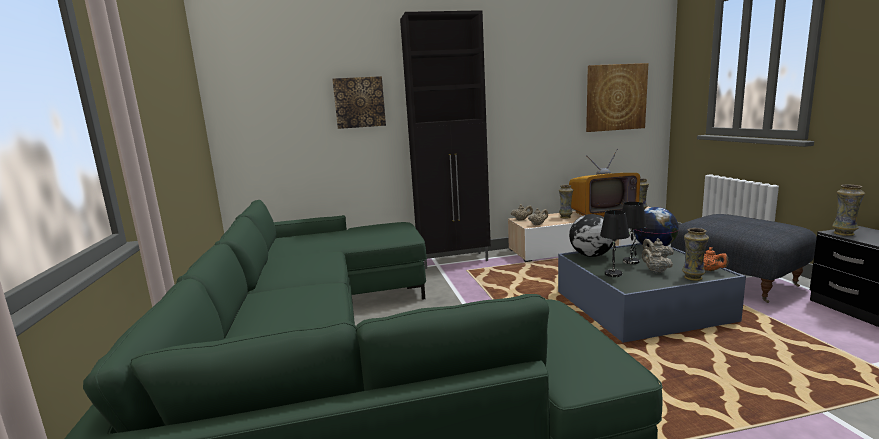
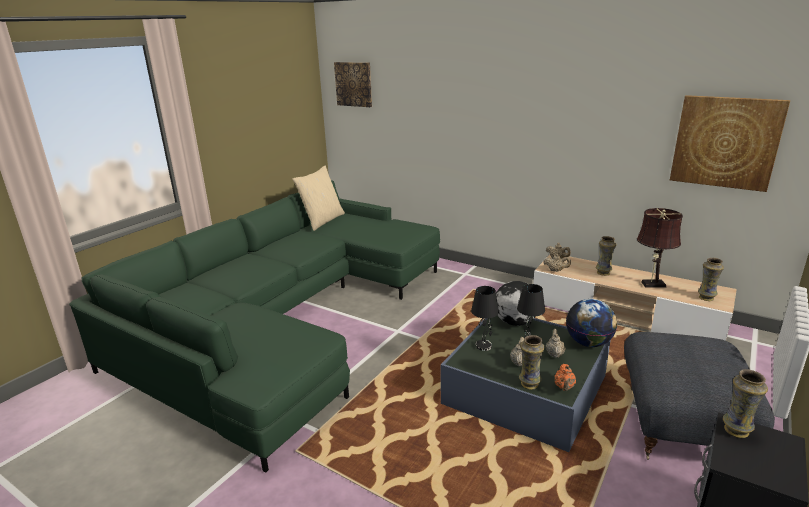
camera: 45 degrees right, 10 degrees up
picture [332,76,386,129] -> picture moved to [334,62,372,107]
black cabinet [400,10,491,269] -> none
television [569,149,640,217] -> brown table lamp [637,208,683,288]
none -> beige pillow [293,166,345,231]

